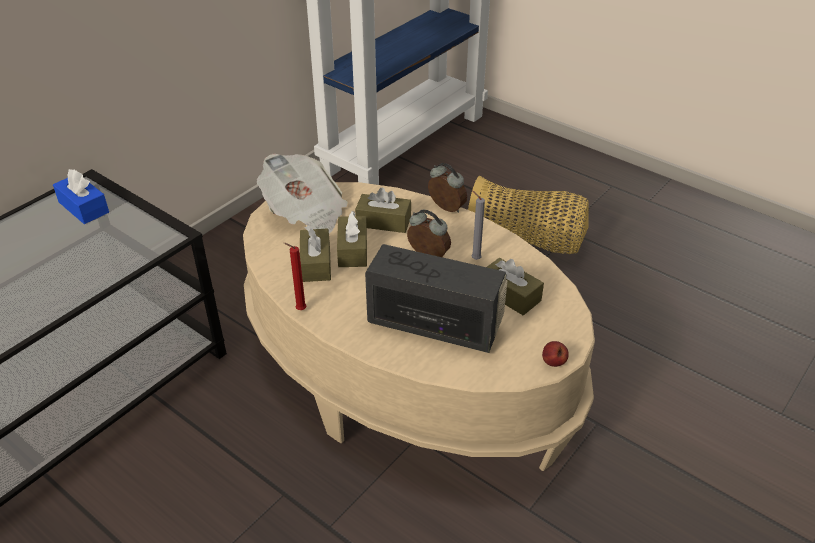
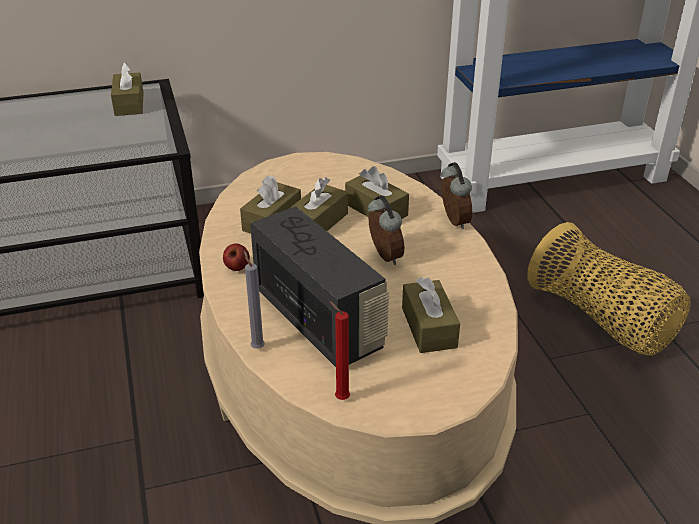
camera: 35 degrees right, 5 degrees down
blue tissue box [53,169,109,224] -> brown tissue box [111,62,144,116]
newspaper [257,153,348,234] -> none
red candle [284,243,306,310] -> red candle moved to [329,301,350,400]
grey candle [471,191,485,260] -> grey candle moved to [244,251,265,349]
apple [542,341,569,367] -> apple moved to [223,243,250,271]

